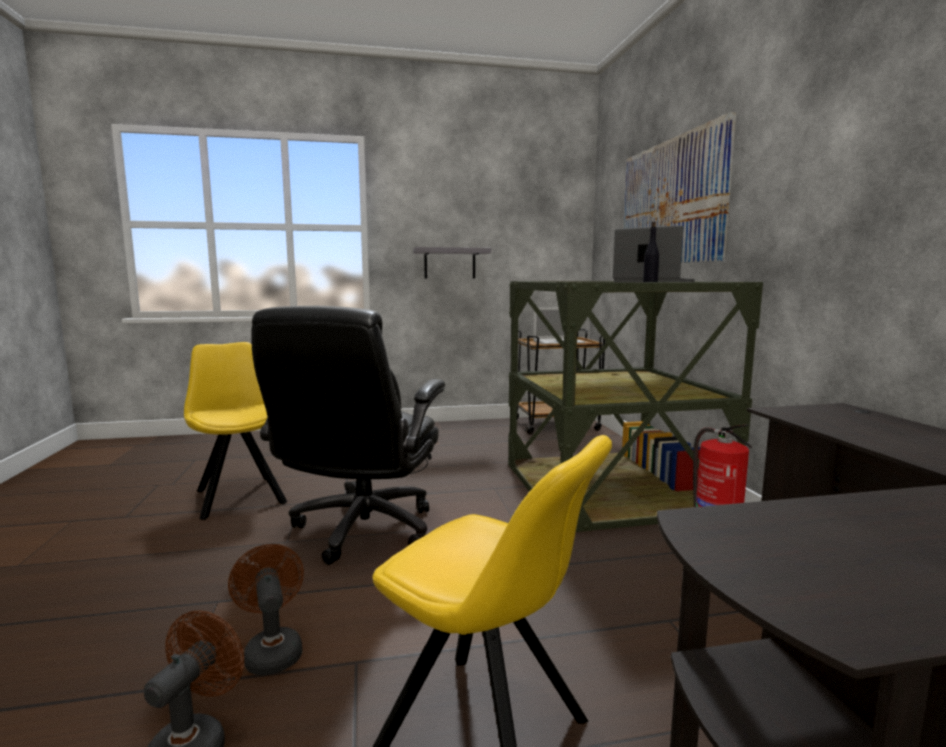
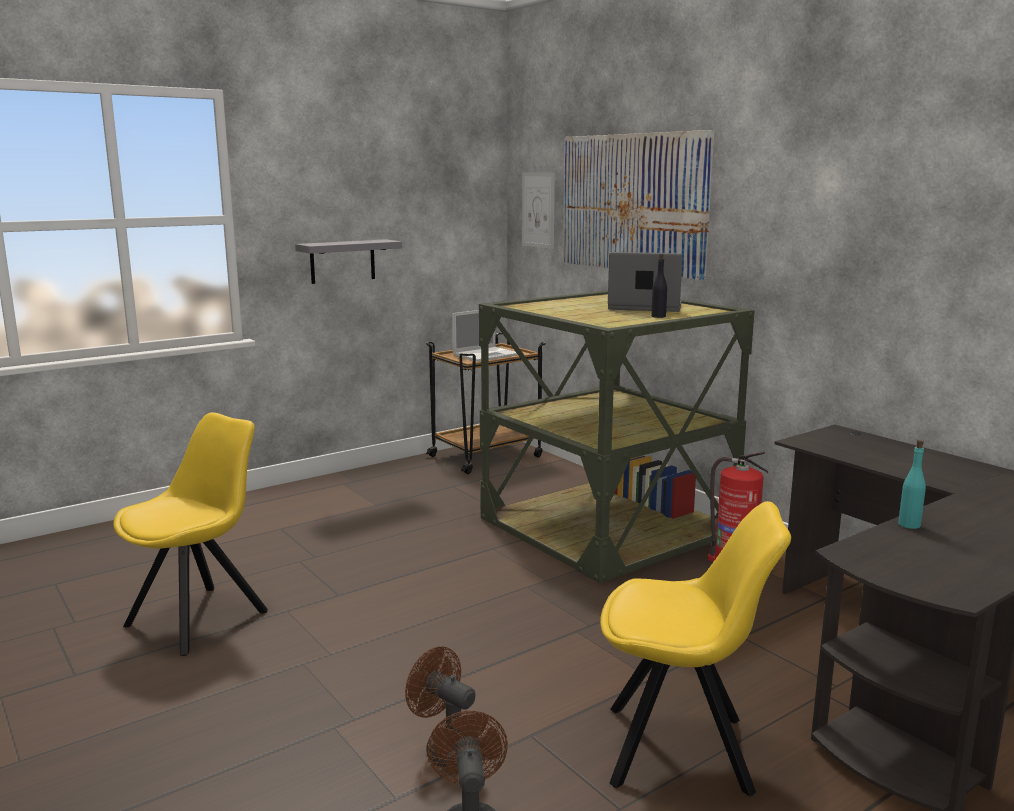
camera: 25 degrees left, 5 degrees up
yellow chair [184,342,287,520] -> yellow chair turned 90 degrees clockwise [113,412,268,656]
black office chair [251,306,445,565] -> none
none -> picture [522,172,555,249]
none -> turquoise bottle [898,440,926,529]

